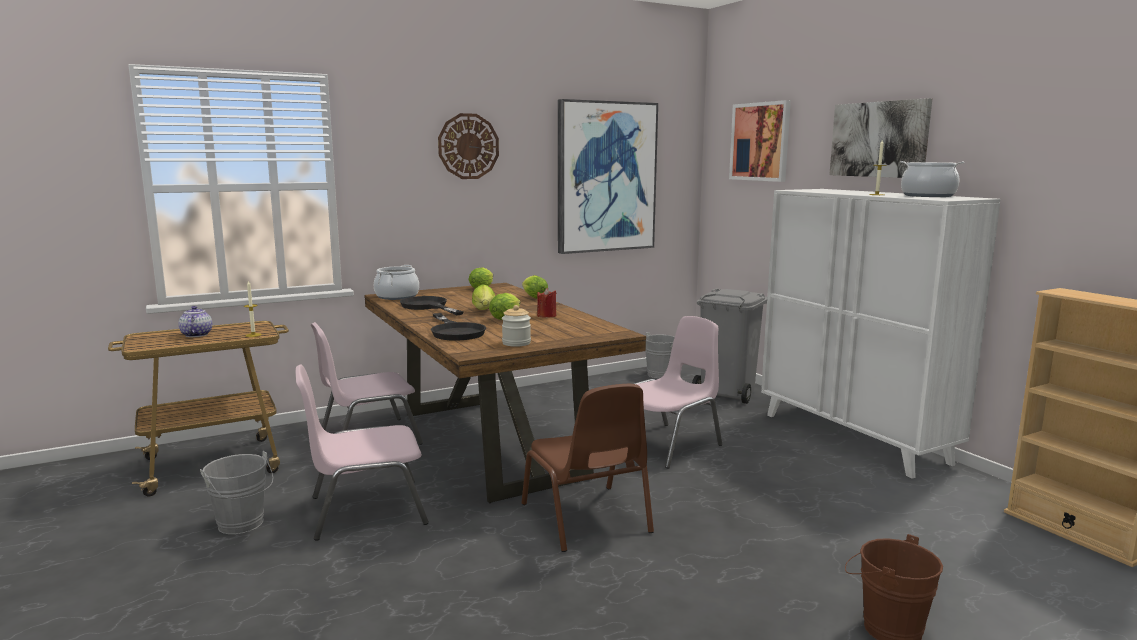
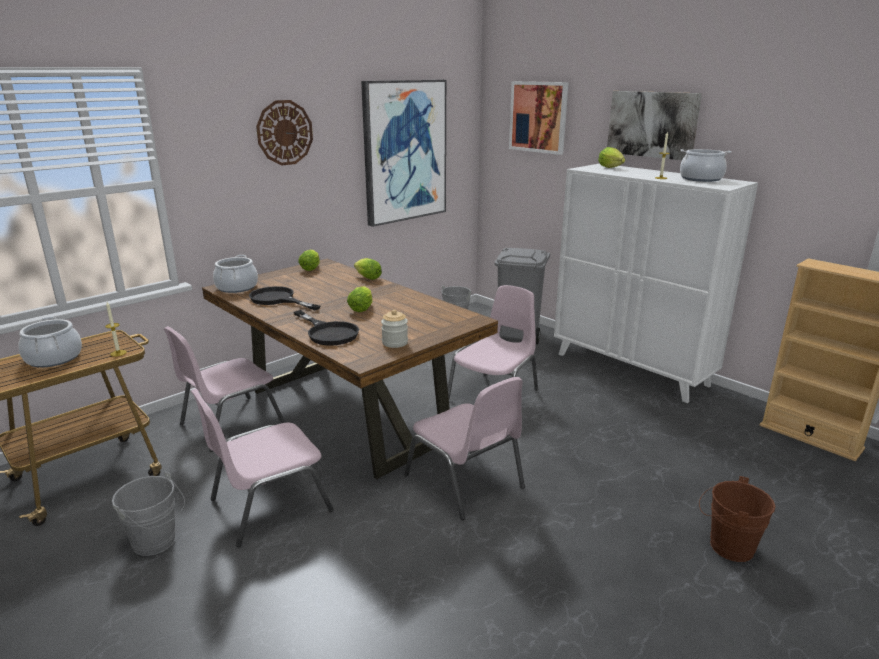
camera: 15 degrees left, 10 degrees up
teapot [178,306,212,337] -> cooking pot [18,317,82,367]
lettuce [472,284,495,310] -> lettuce moved to [598,147,625,168]
brown chair [521,384,654,552] -> pink chair [404,377,525,520]
red candle [537,288,556,318] -> none

